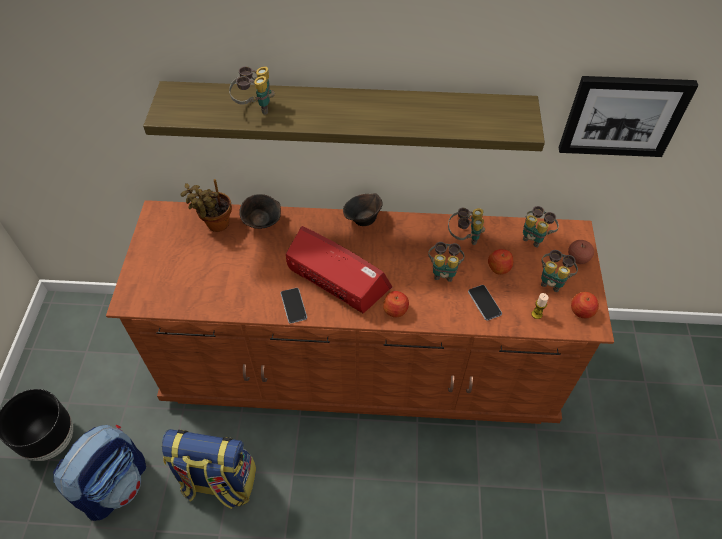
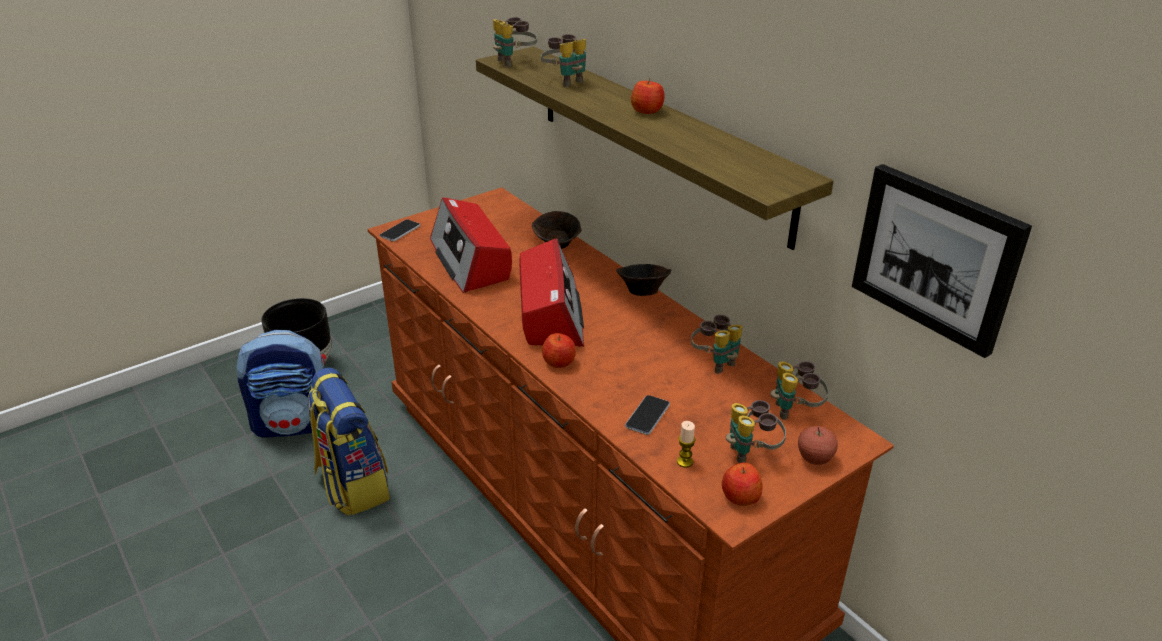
camera: 50 degrees right, 20 degrees down
potted plant [180,179,232,232] -> none
phone [281,288,307,324] -> phone moved to [380,219,421,242]
binoculars [428,242,465,282] -> binoculars moved to [493,17,537,67]
apple [488,249,513,275] -> apple moved to [631,78,665,114]
none -> radio [430,197,512,293]

